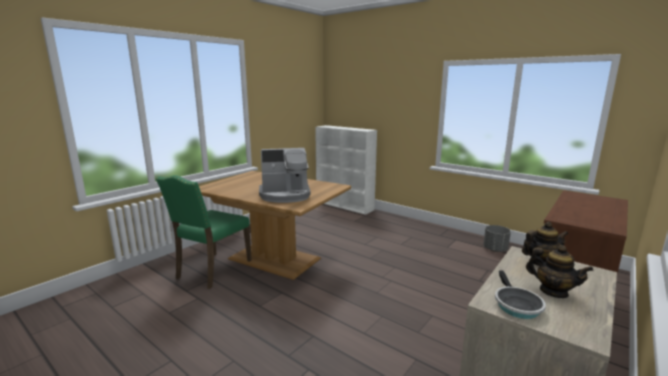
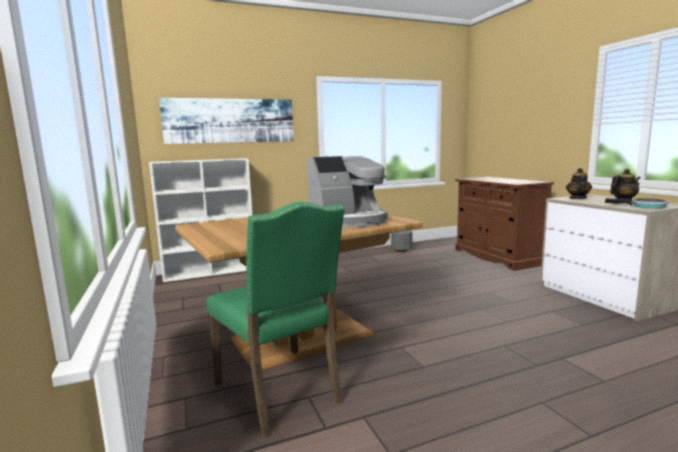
camera: 60 degrees left, 5 degrees down
coffee machine [259,148,311,203] -> coffee machine turned 45 degrees clockwise [307,156,388,228]
none -> picture [159,98,294,144]

